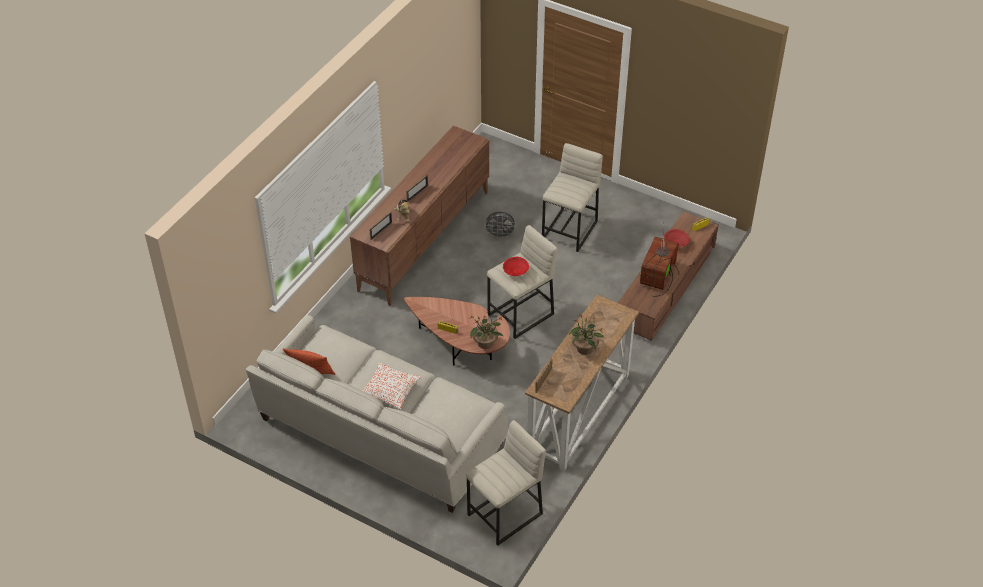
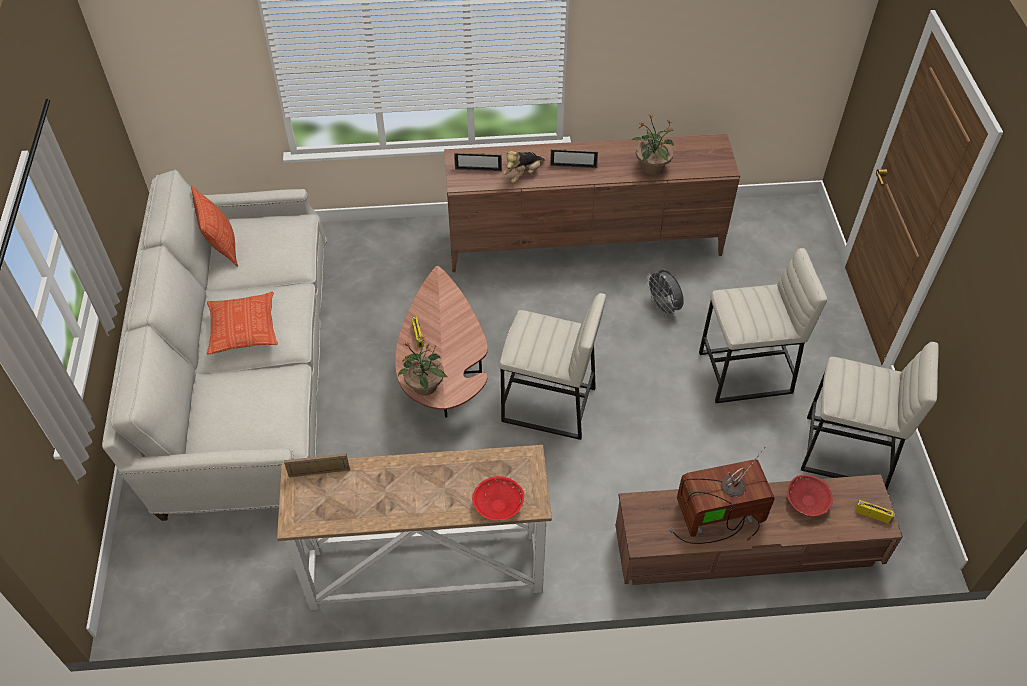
camera: 55 degrees right, 5 degrees up
white pillow [362,363,421,409] -> orange pillow [207,292,278,354]
beige stool [466,420,546,545] -> beige stool moved to [801,342,939,490]
red bowl [503,257,529,276] -> red bowl moved to [472,476,524,521]
potted plant [569,315,605,355] -> potted plant moved to [631,114,674,175]

